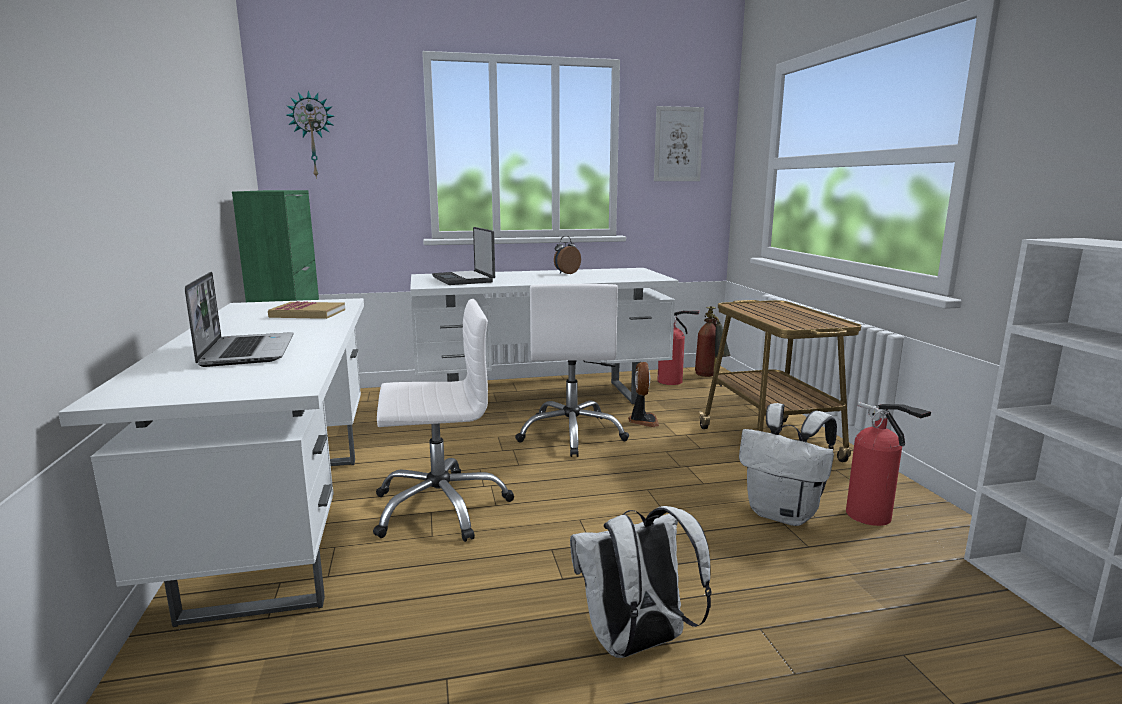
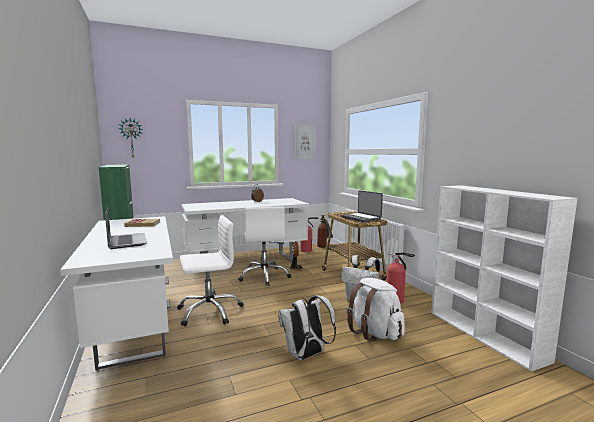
camera: 10 degrees left, 5 degrees down
laptop [432,227,495,285] -> laptop moved to [341,190,383,222]
none -> white backpack [347,278,405,342]

